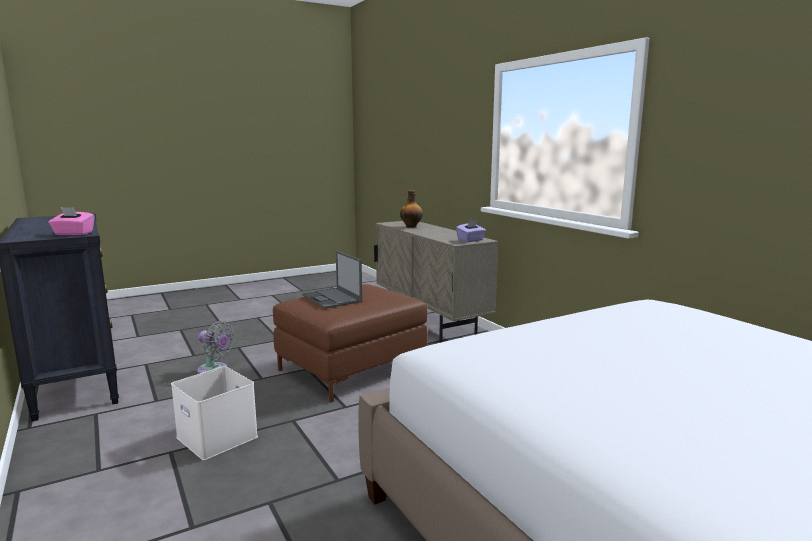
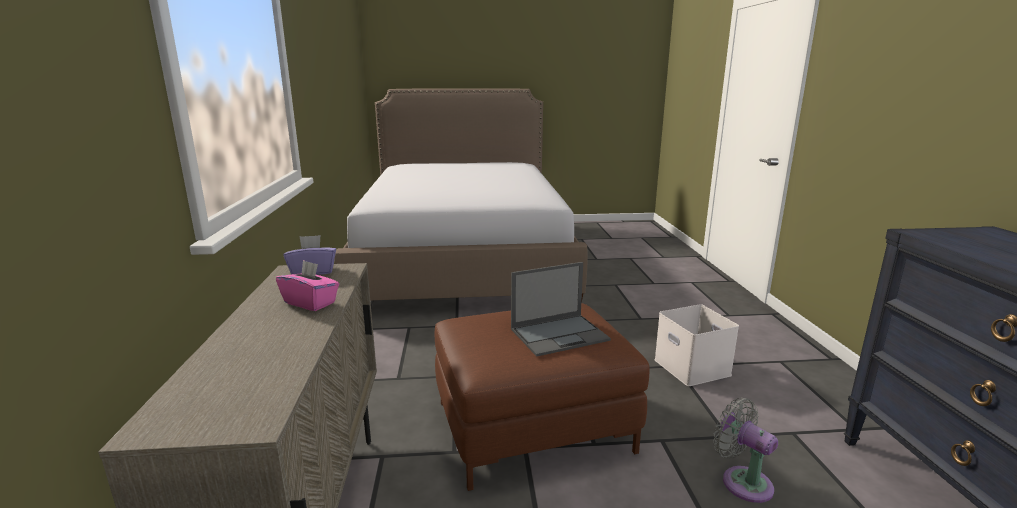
camera: 155 degrees left, 5 degrees up
pink tissue box [48,207,94,235] -> pink tissue box moved to [276,260,339,311]
laptop [302,251,362,309] -> laptop turned 75 degrees clockwise [511,262,611,357]
bottle [400,190,423,228] -> none

